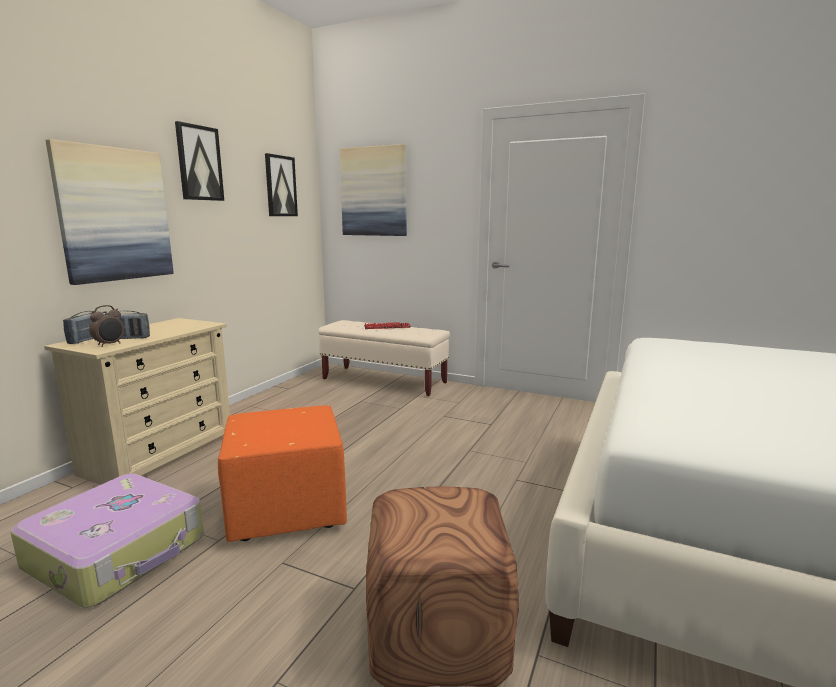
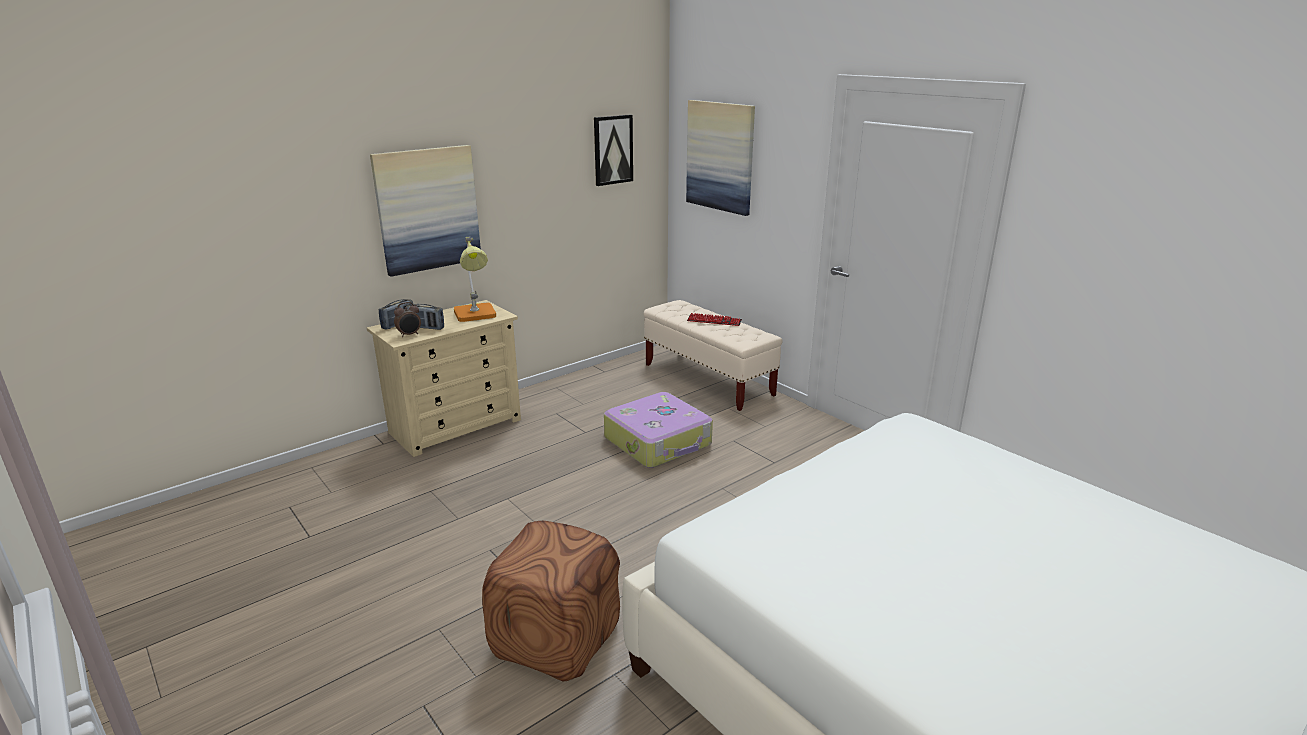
camera: 25 degrees right, 10 degrees up
suitcase [11,474,204,608] -> suitcase moved to [604,392,713,468]
picture [175,121,224,201] -> none
orange ottoman [218,405,347,542] -> none
none -> table lamp [454,237,496,322]

